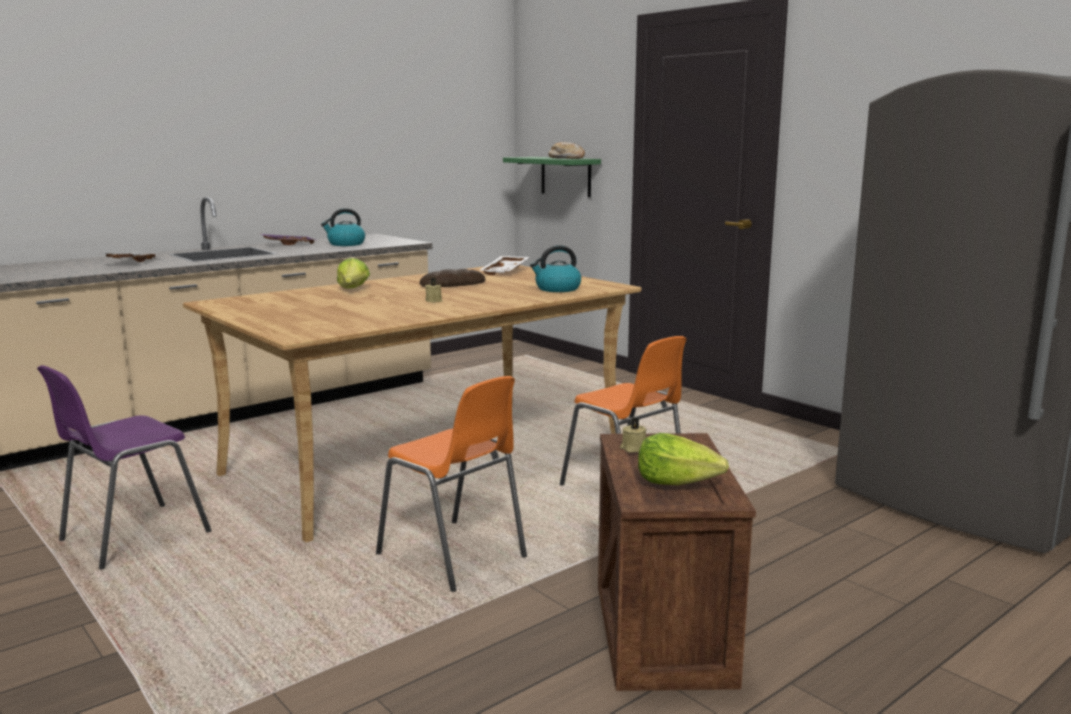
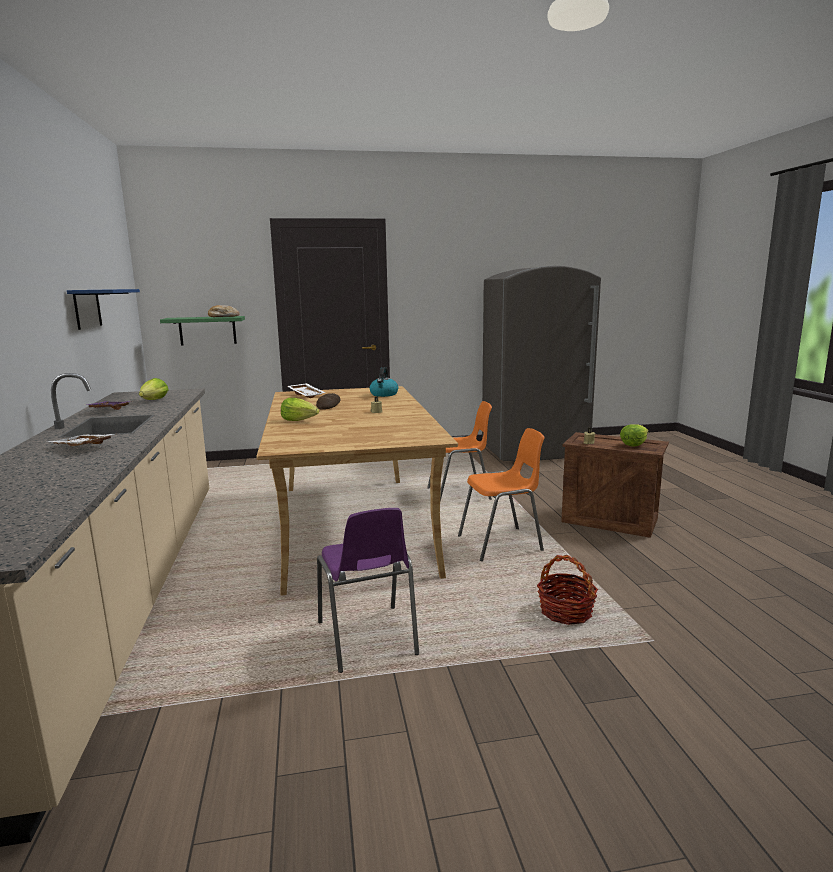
camera: 60 degrees left, 0 degrees up
kettle [321,208,365,246] -> lettuce [139,378,169,400]
none -> blue shelf [67,289,140,330]
none -> basket [537,555,598,625]

